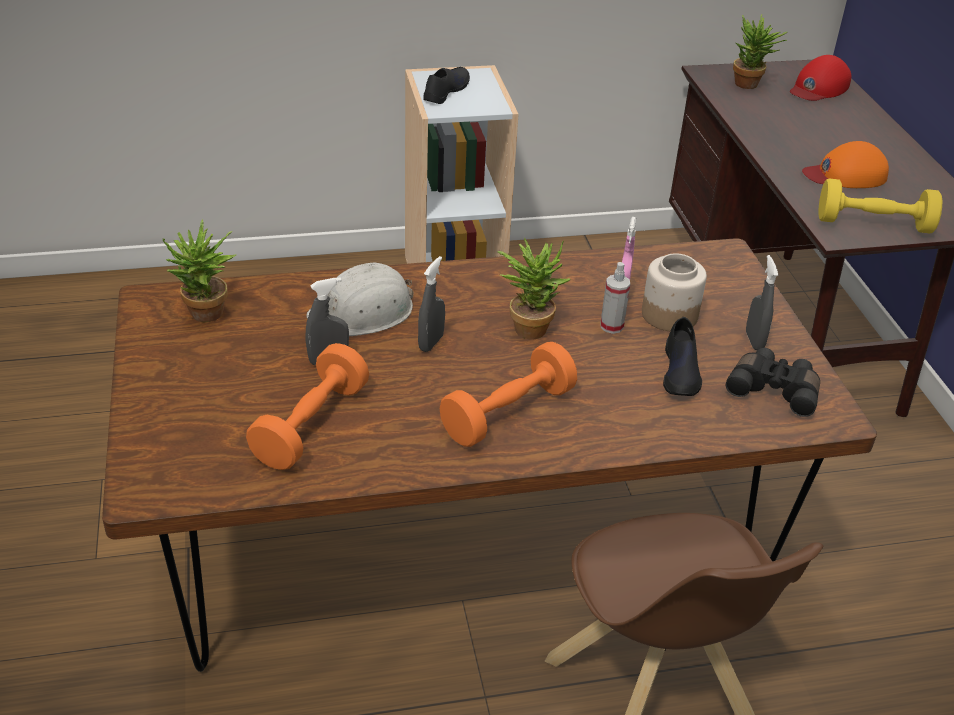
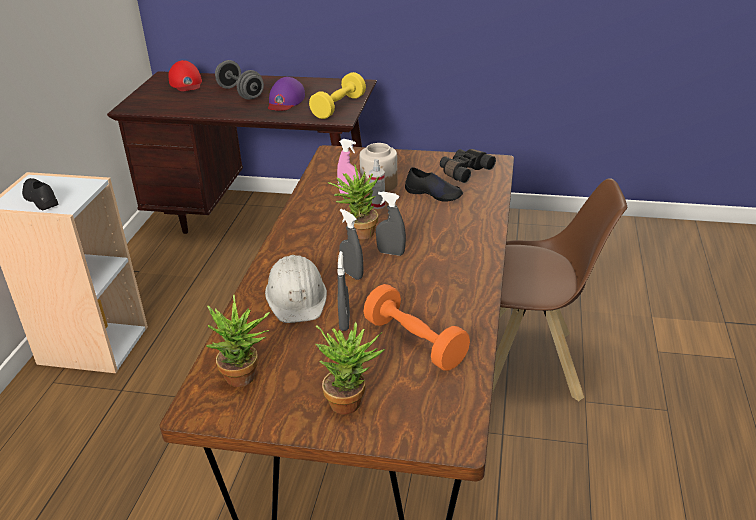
camera: 65 degrees left, 5 degrees down
orange dumbbell [440,342,577,447] -> none
potted plant [733,14,787,89] -> potted plant moved to [316,322,385,415]
grey spray bottle [746,255,778,350] -> grey spray bottle moved to [376,192,406,256]
orange cap [802,141,889,188] -> purple cap [268,77,305,111]
none -> grey dumbbell [215,60,264,100]

